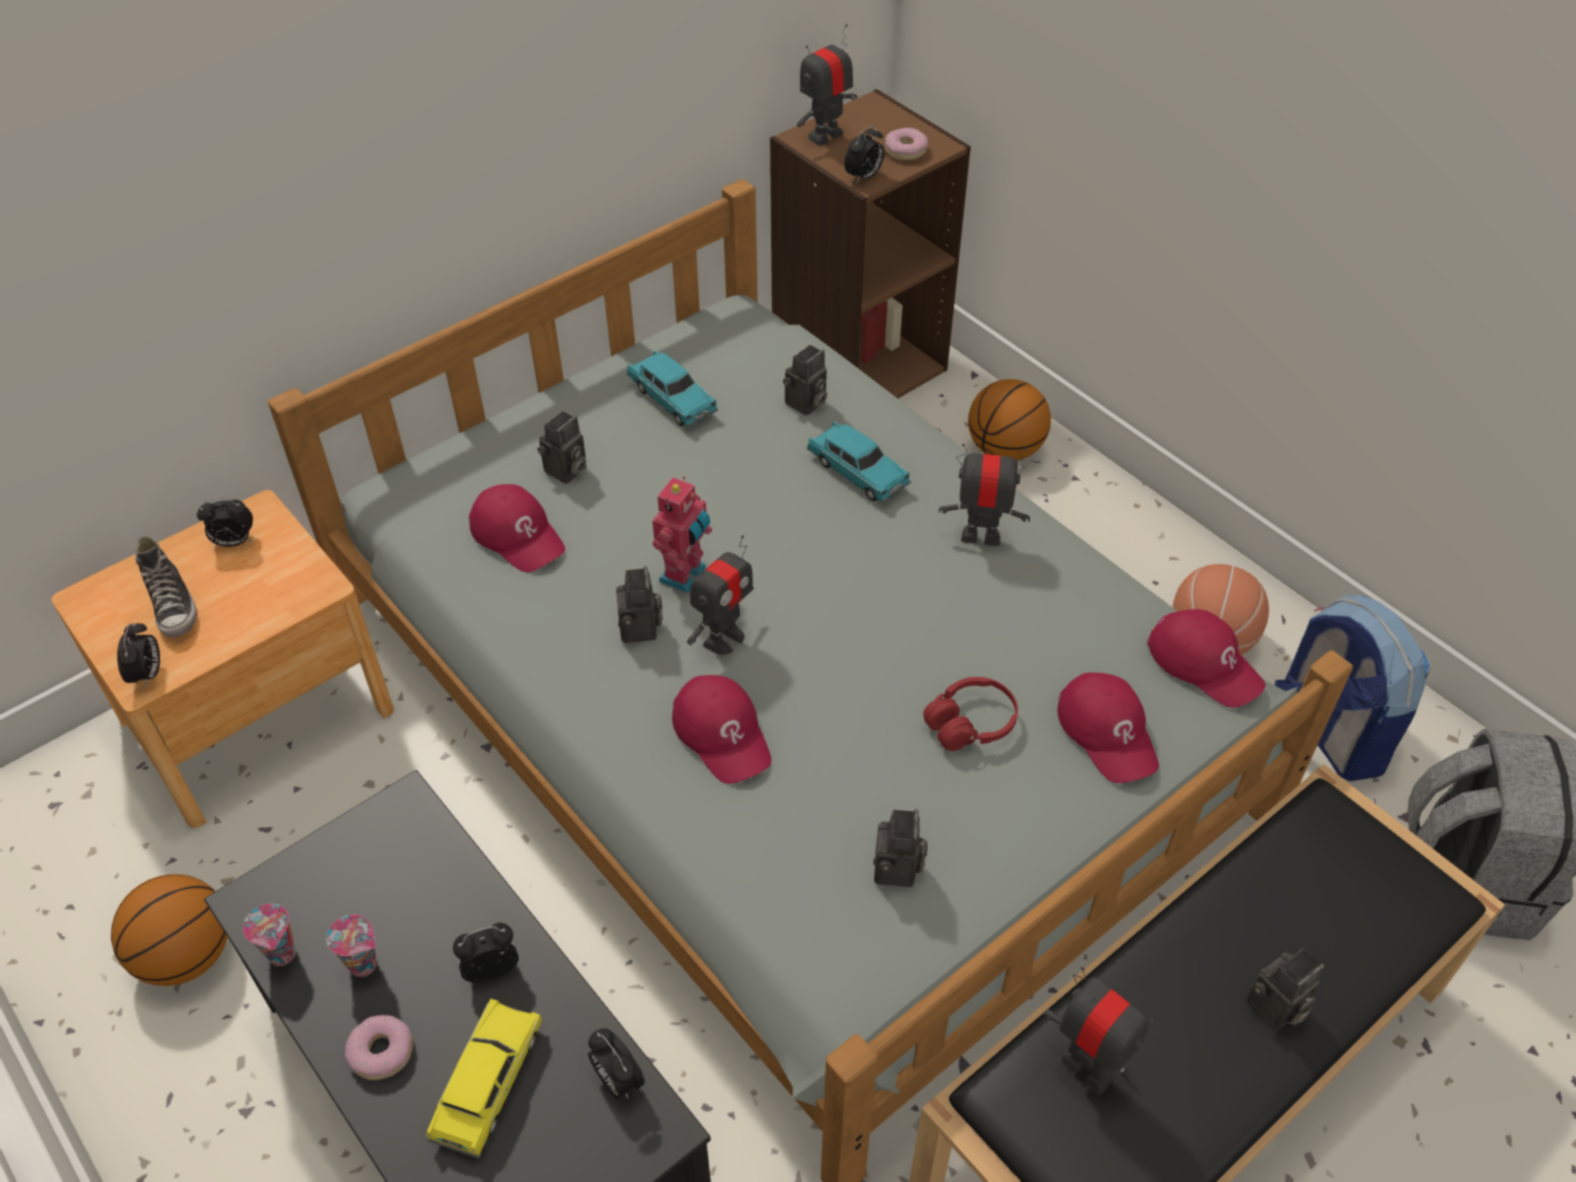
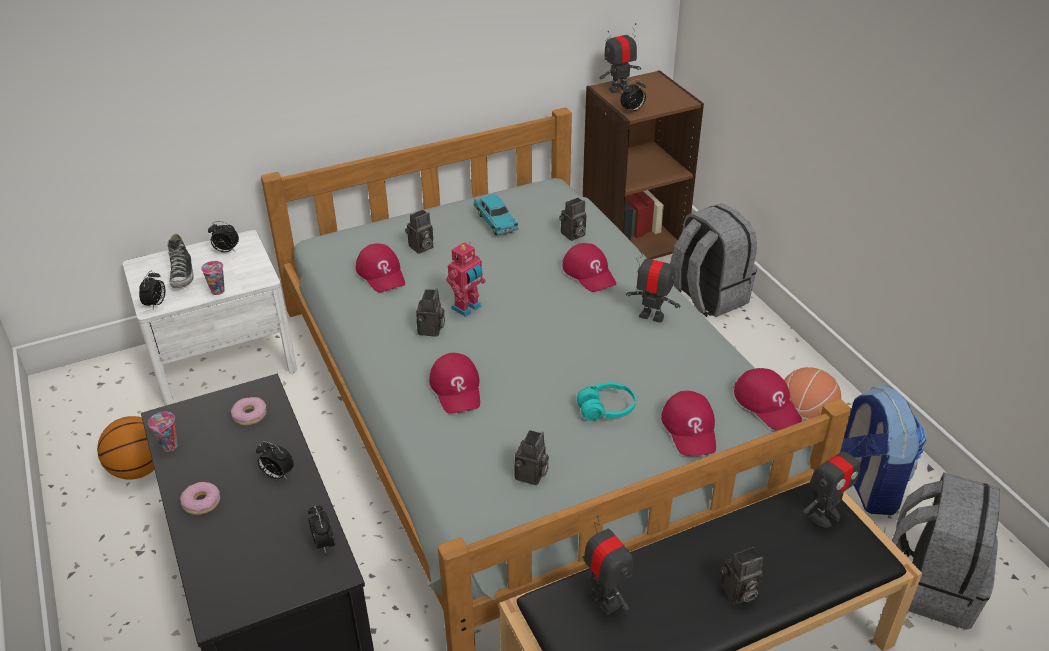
camera: 15 degrees right, 10 degrees down
brown nightstand [51,490,394,828] -> white nightstand [123,230,297,406]
cup [326,914,377,977] -> cup moved to [201,261,225,295]
yellow toy car [426,999,543,1159] -> none
alarm clock [453,923,519,983] -> alarm clock turned 150 degrees counterclockwise [256,441,294,479]
toy robot [687,535,754,655] -> toy robot moved to [803,441,861,527]
turquoise toy car [806,422,911,502] -> red cap [562,243,616,292]
donut [885,128,928,160] -> donut moved to [231,397,267,426]
red headphones [923,677,1018,751] -> turquoise headphones [577,382,636,421]
basketball [968,379,1051,461] -> grey backpack [670,204,757,317]

